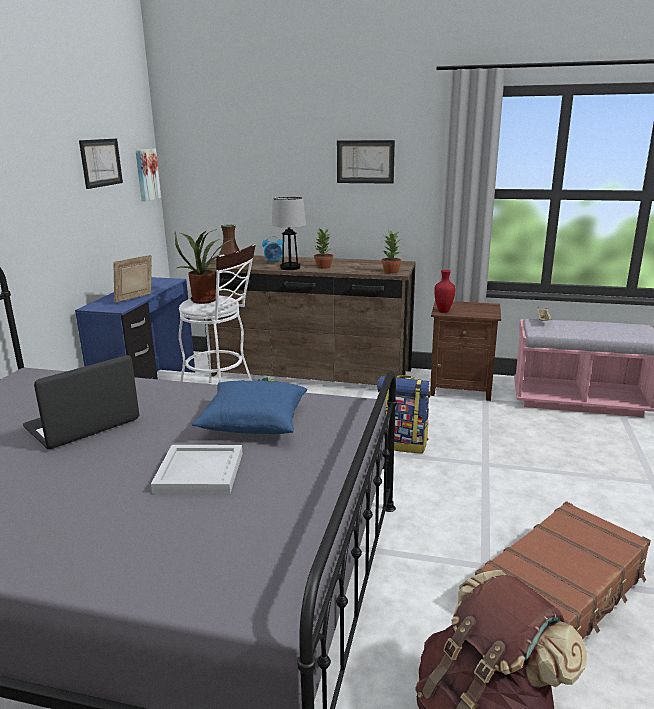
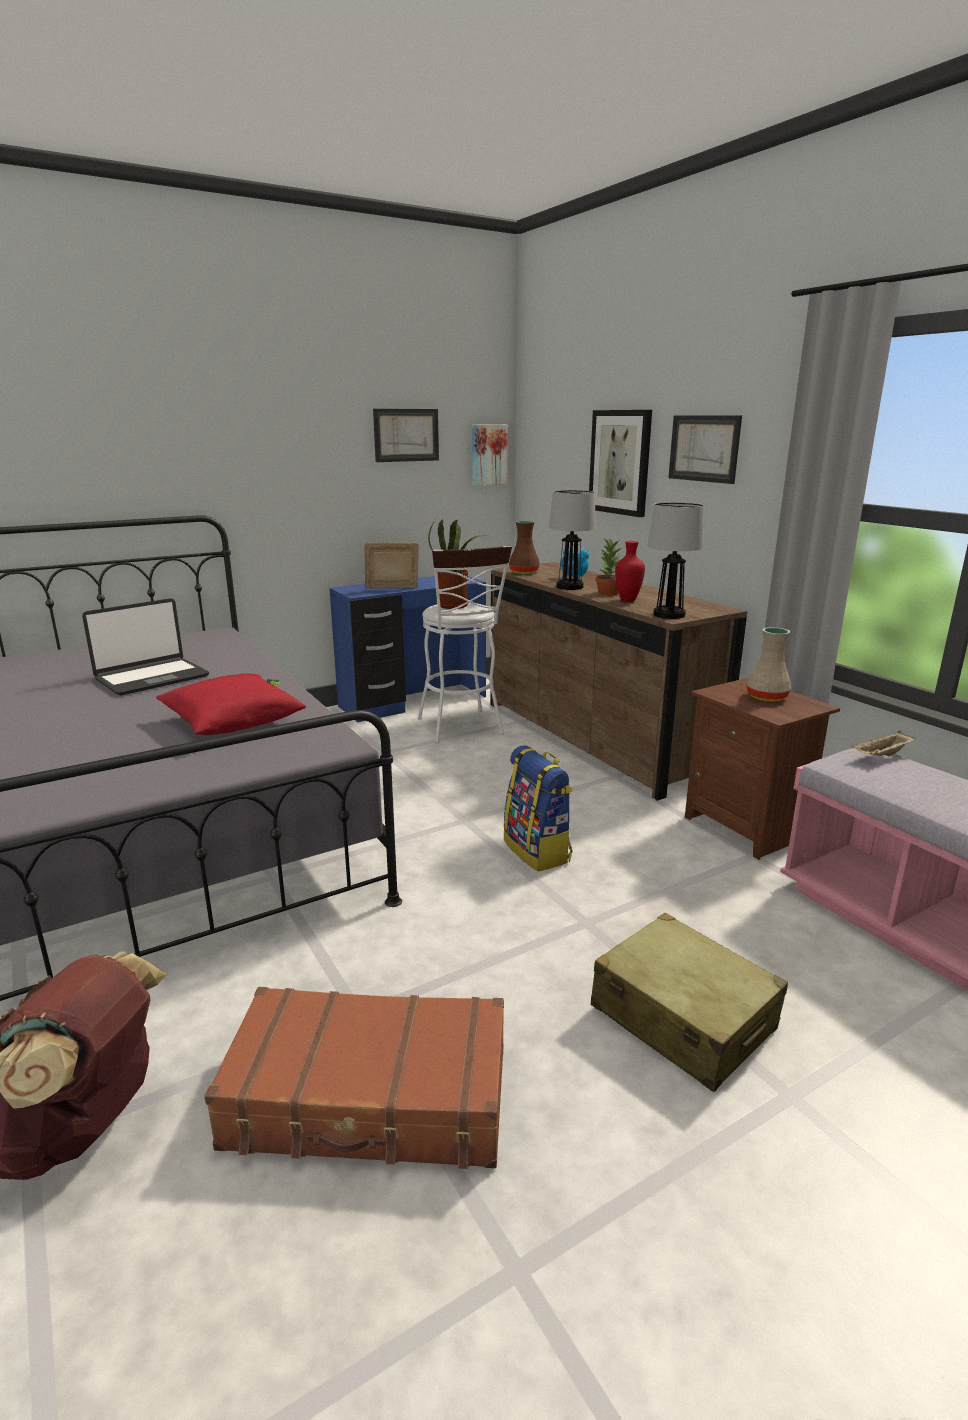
camera: 45 degrees right, 0 degrees up
laptop [23,355,139,449] -> laptop turned 135 degrees clockwise [82,598,209,695]
white tray [151,445,243,494] -> none
blue pillow [192,377,307,434] -> red pillow [156,673,306,735]
potted plant [381,230,402,273] -> table lamp [648,502,704,619]
red vase [434,270,456,313] -> red vase moved to [615,541,645,602]
none -> picture [589,410,652,517]
none -> beige suitcase [591,913,788,1092]
none -> beige vase [746,627,791,701]

